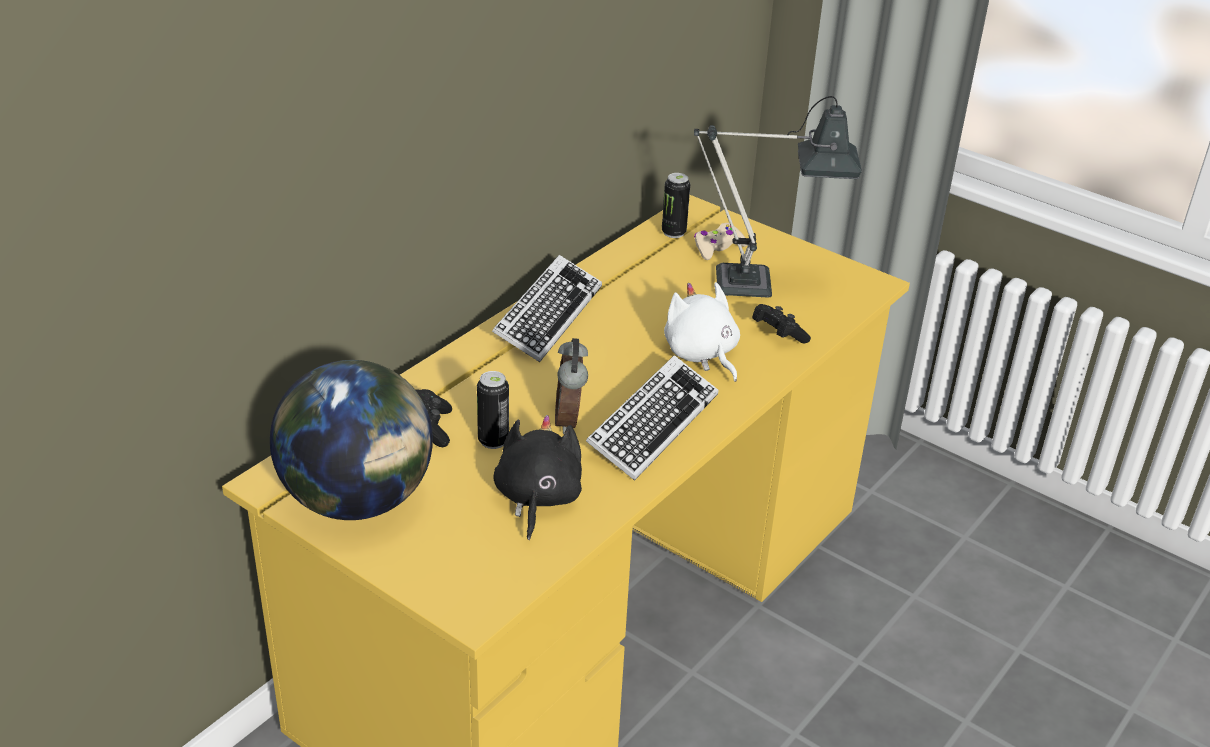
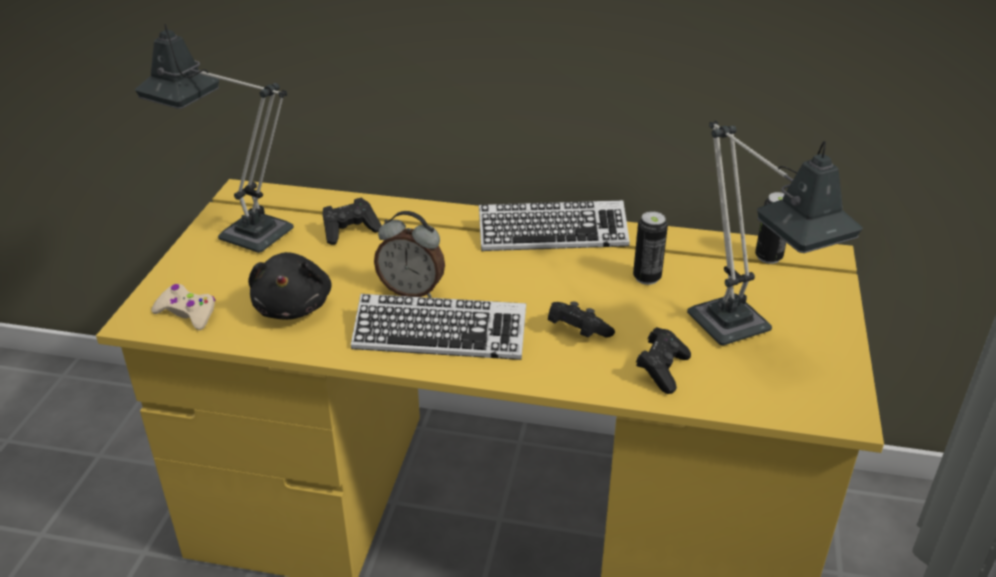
camera: 65 degrees right, 0 degrees up
globe [270,360,433,520] -> table lamp [135,24,294,253]
can [477,371,509,449] -> can moved to [633,212,668,285]
black plush toy [494,415,582,540] -> black plush toy turned 105 degrees clockwise [248,252,332,320]
alarm clock [555,338,588,434] -> alarm clock turned 135 degrees counterclockwise [374,211,445,298]
white plush toy [664,282,740,382] -> black game controller [548,301,615,338]
beige game controller [694,223,747,260] -> beige game controller moved to [151,284,216,330]

